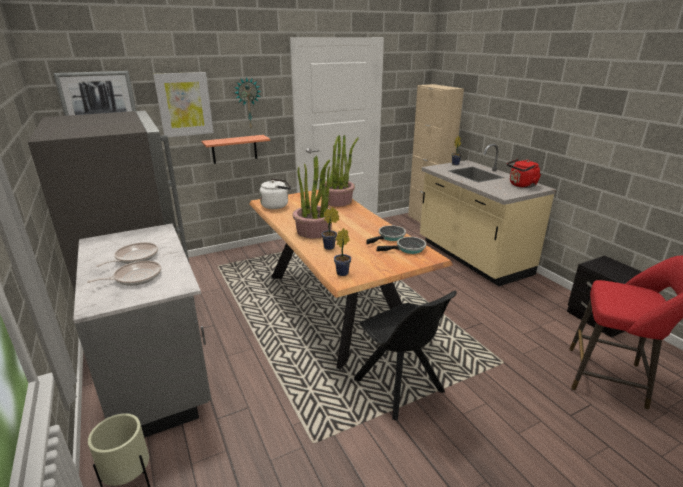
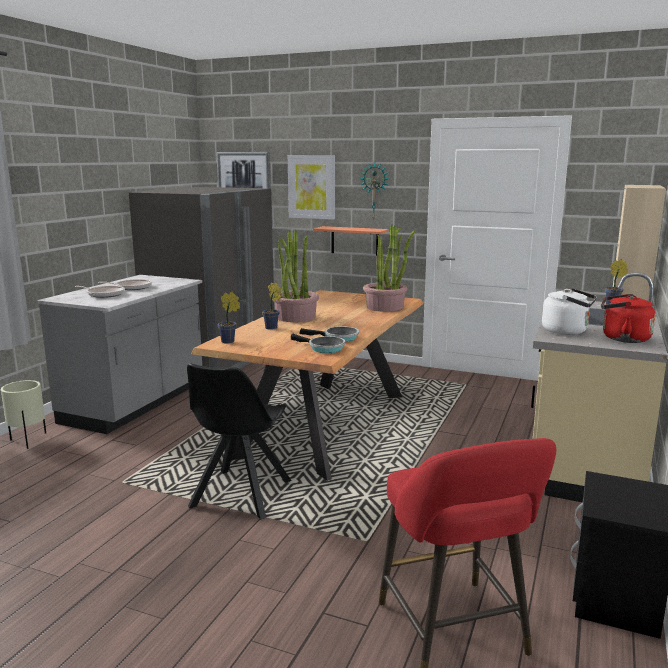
camera: 50 degrees right, 10 degrees down
white kettle [260,178,291,209] -> white kettle moved to [542,288,597,335]

